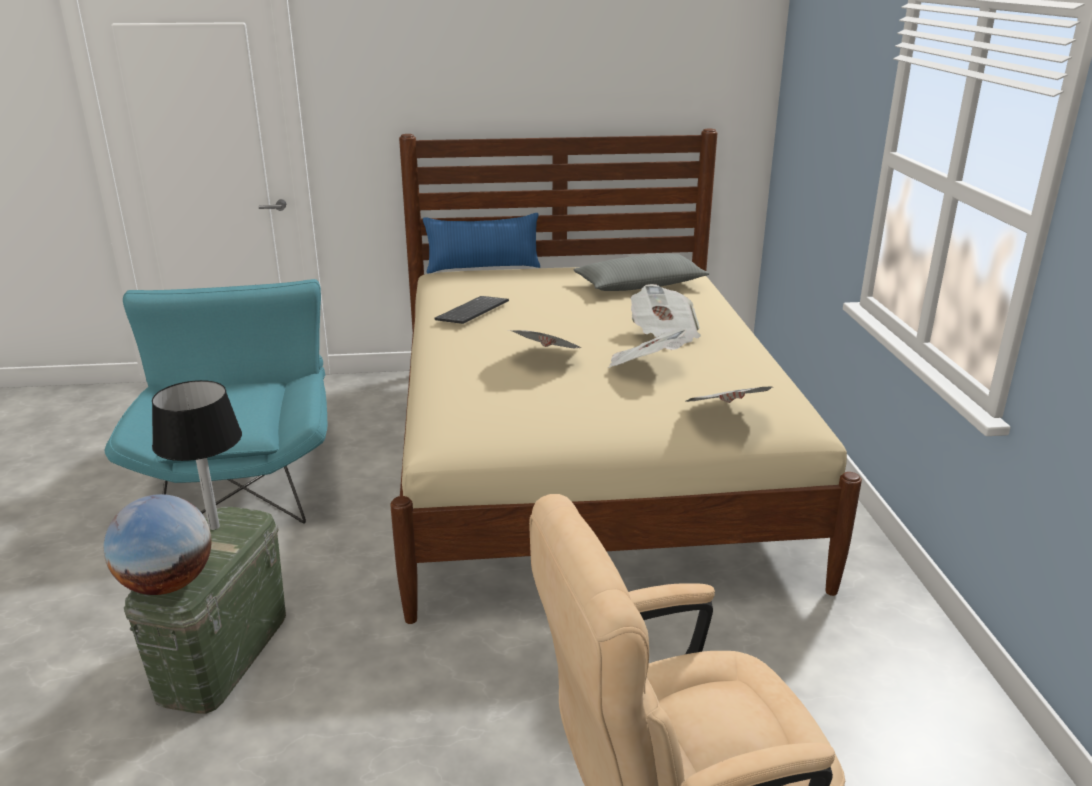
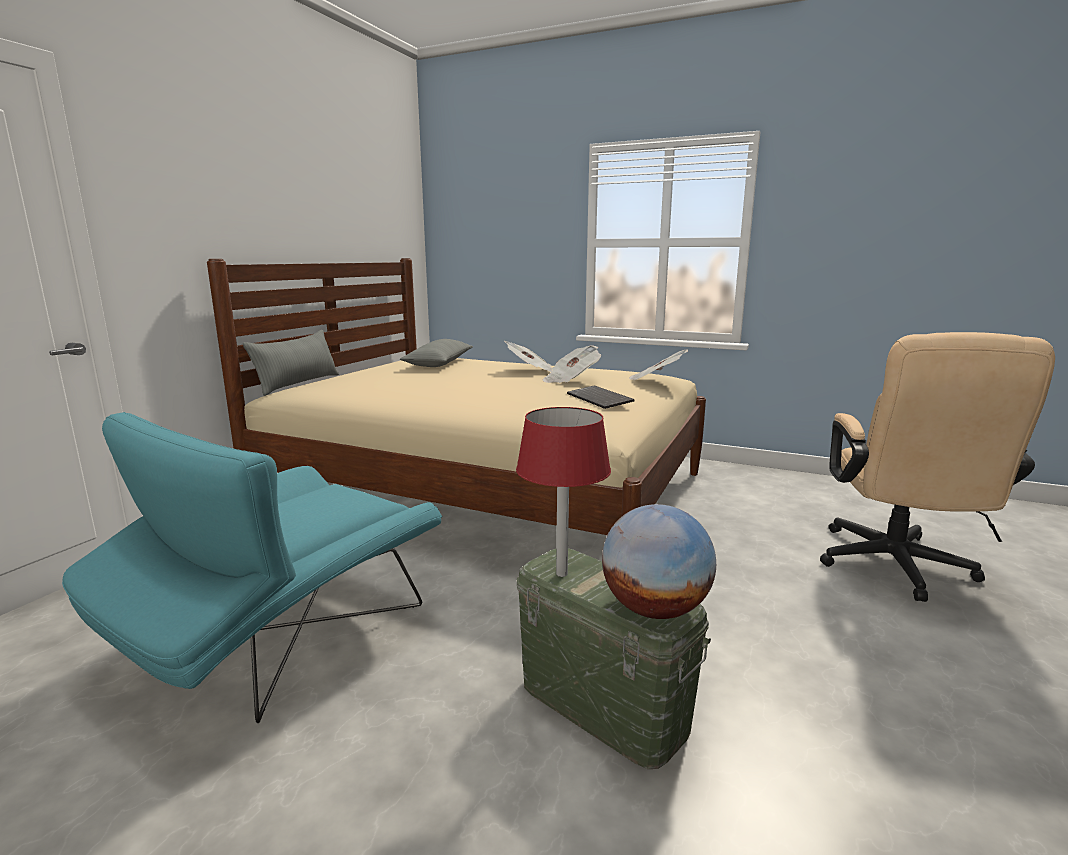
camera: 60 degrees left, 10 degrees down
turquoise armchair [105,279,327,524] -> turquoise armchair turned 75 degrees counterclockwise [62,412,442,723]
black table lamp [152,380,242,530] -> red table lamp [516,407,611,577]
blue pillow [423,213,540,273] -> grey pillow [243,330,339,396]
keyboard [435,296,509,324] -> keyboard moved to [567,385,634,409]
newspaper [507,330,581,348] -> none

